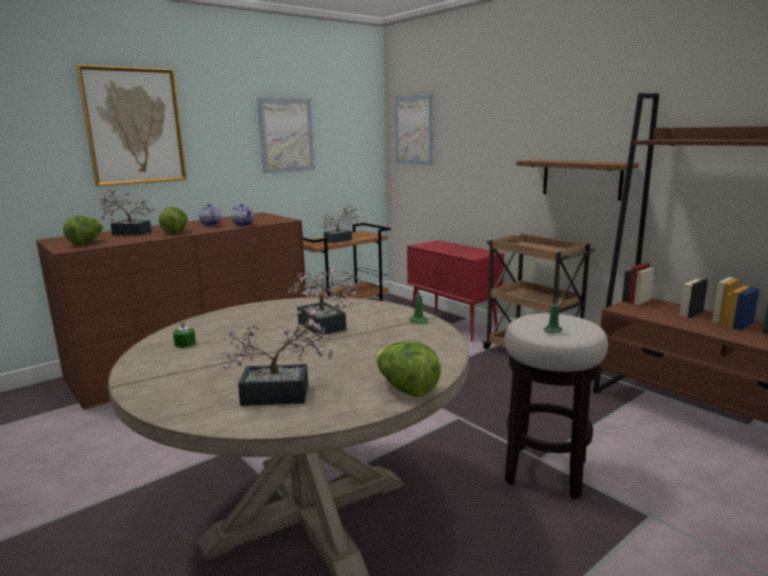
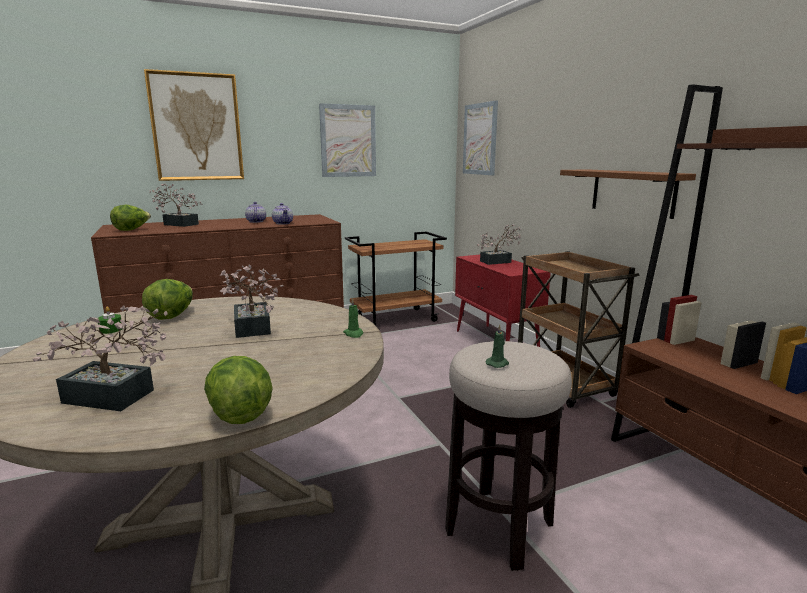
camera: 15 degrees right, 0 degrees up
lettuce [159,207,188,233] -> lettuce moved to [142,279,193,320]
potted plant [320,205,358,243] -> potted plant moved to [477,224,521,265]

